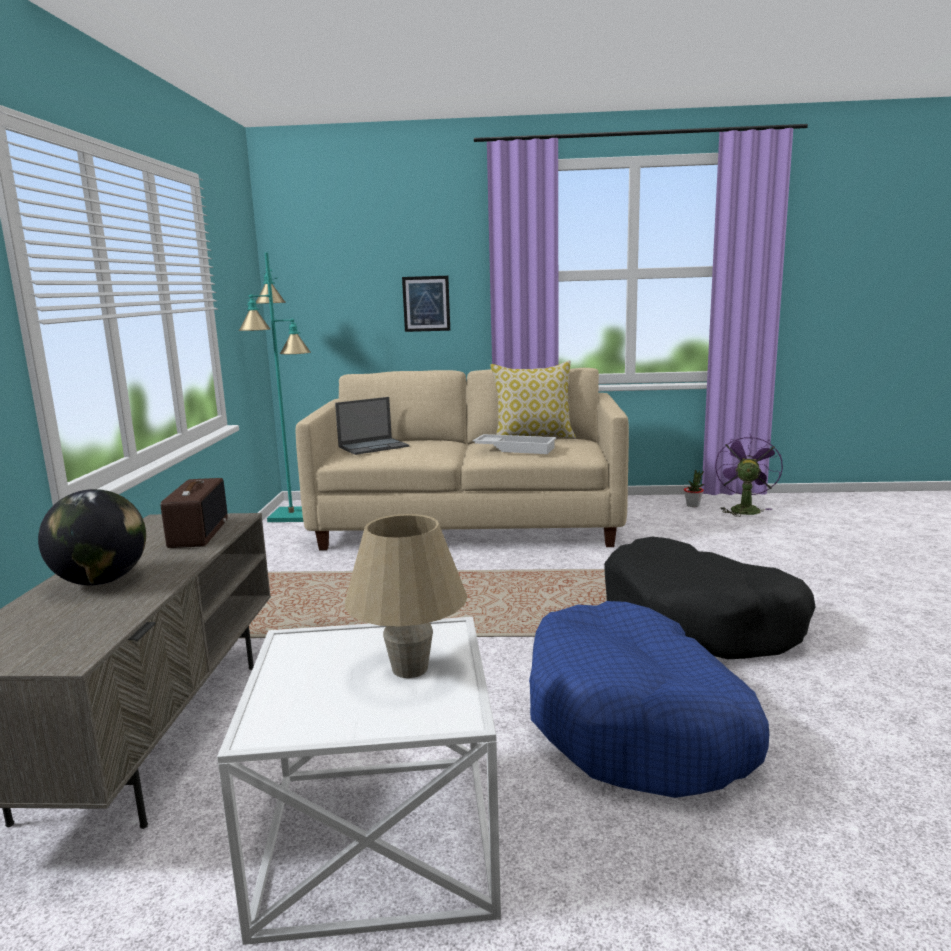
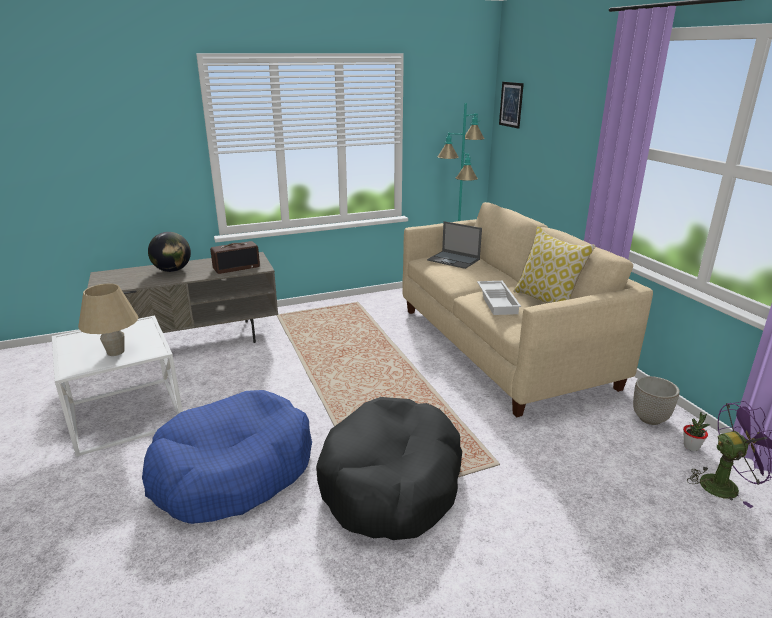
camera: 65 degrees right, 10 degrees up
picture [402,276,450,332] -> picture moved to [499,82,524,129]
none -> planter [633,376,680,425]

